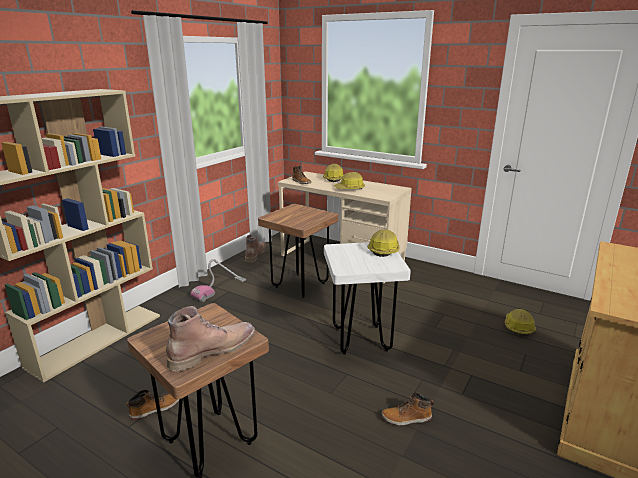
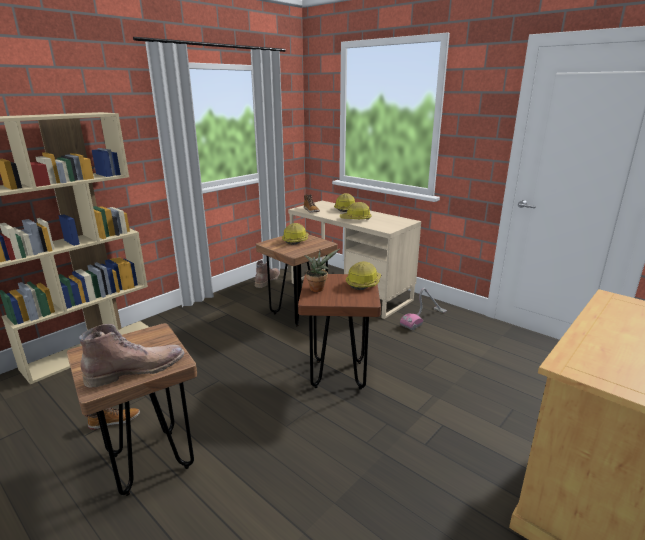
camera: 10 degrees right, 0 degrees up
vacuum cleaner [190,259,246,302] -> vacuum cleaner moved to [400,288,447,330]
white stool [324,242,411,355] -> brown stool [298,274,381,390]
boot [382,392,434,426] -> none
hard hat [505,309,536,336] -> hard hat moved to [282,223,309,245]
none -> potted plant [304,249,340,292]

